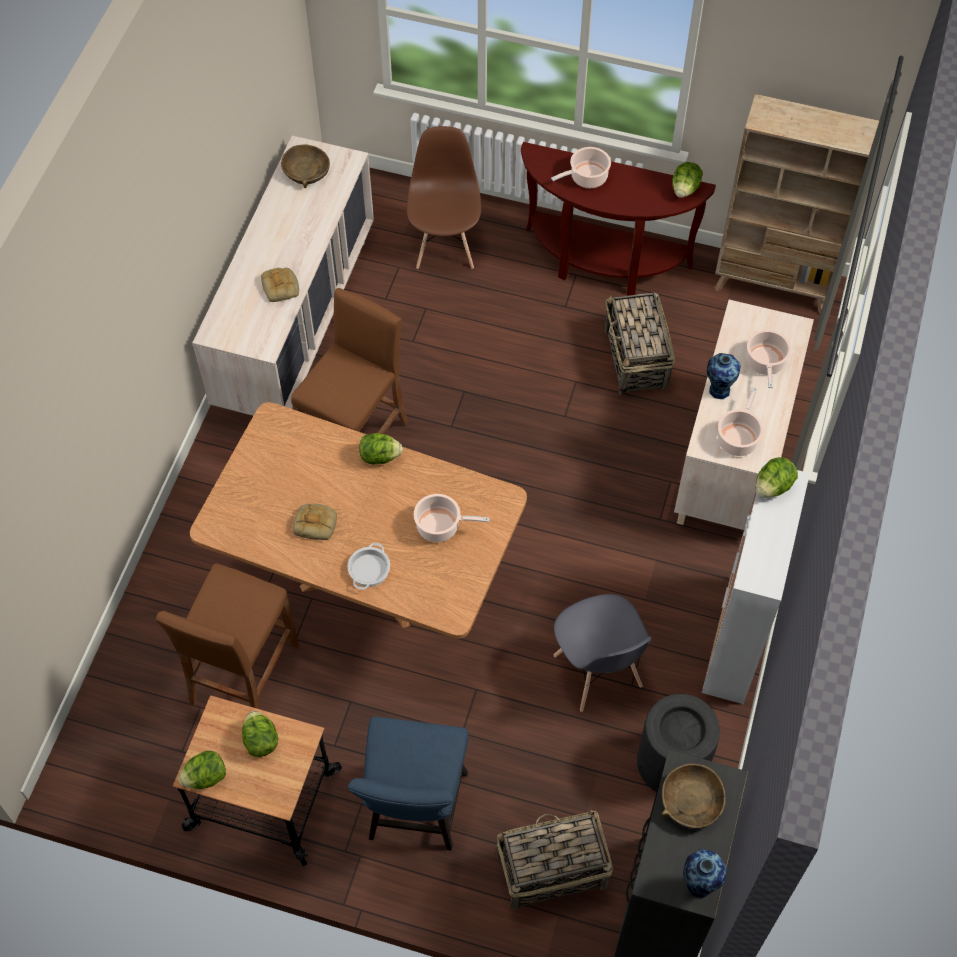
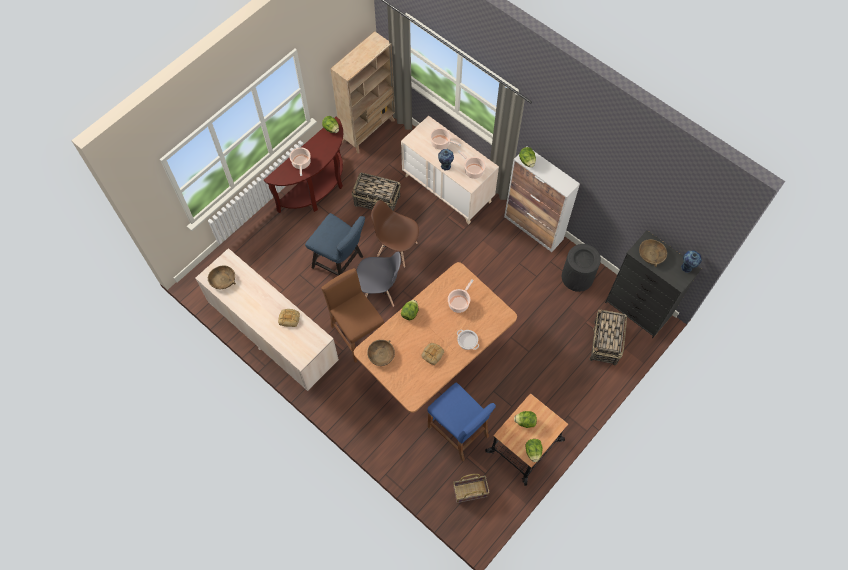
camera: 65 degrees left, 5 degrees up
brown stool [156,563,299,709] -> blue stool [427,383,496,462]
blue chair [348,717,469,851] -> blue chair moved to [305,213,365,276]
brown chair [407,126,481,269] -> brown chair moved to [371,200,419,267]
grey chair [554,594,652,712] -> grey chair moved to [356,252,401,307]
none -> brown bowl [367,340,395,366]
none -> basket [453,474,490,503]

